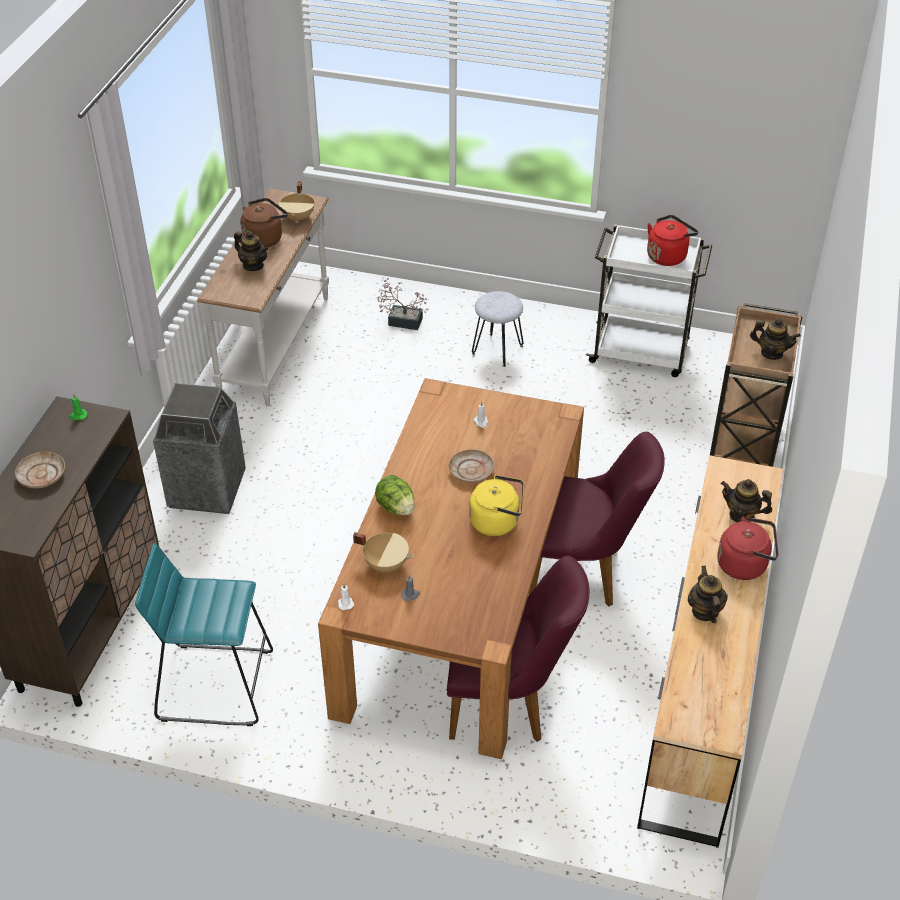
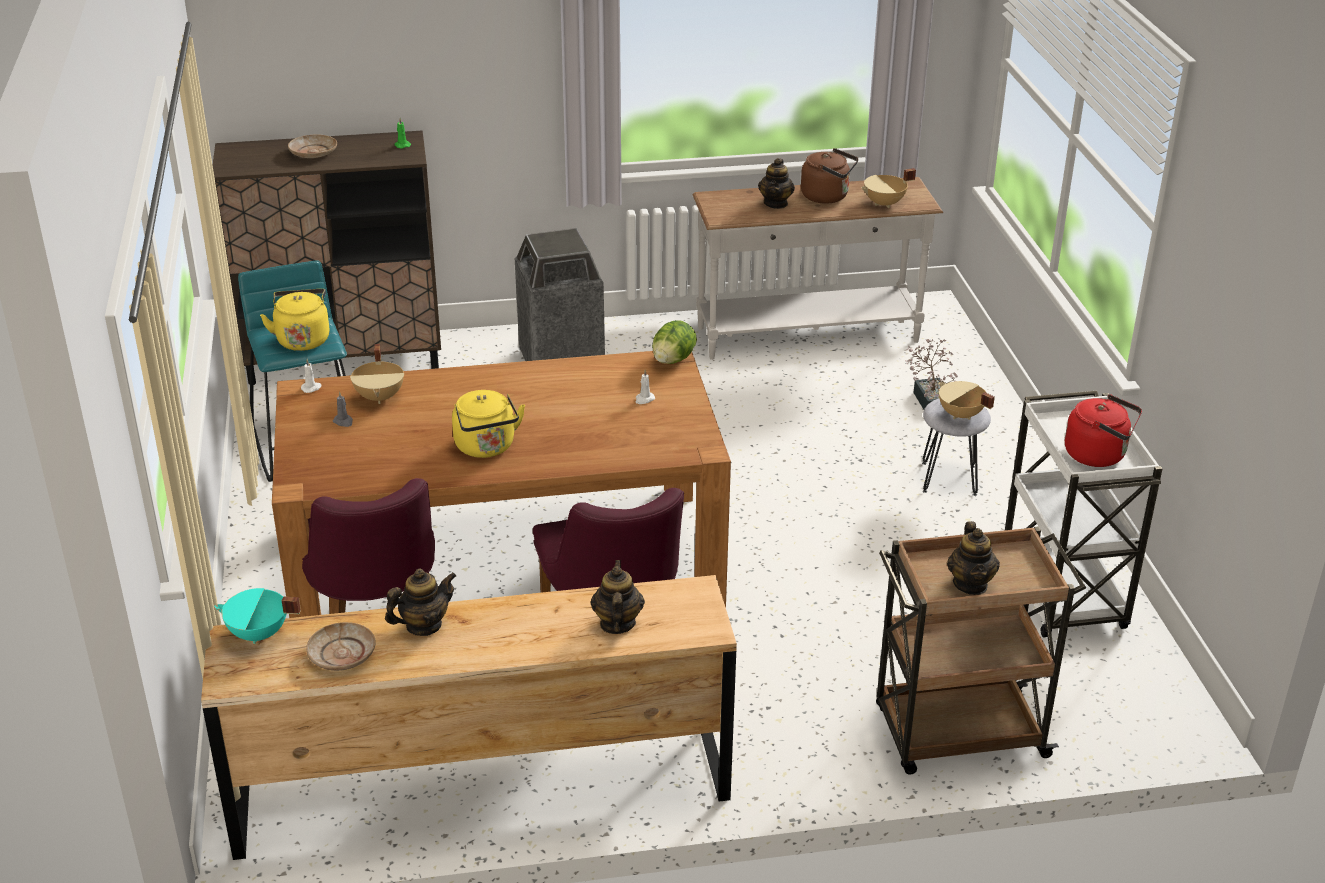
camera: 65 degrees right, 10 degrees down
lettuce [375,475,415,515] -> lettuce moved to [652,320,697,364]
beige plate [448,449,494,483] -> beige plate moved to [306,622,376,671]
red kettle [717,517,778,580] -> none
none -> turquoise cooking pot [214,588,301,644]
none -> yellow kettle [260,289,330,351]
none -> beige cooking pot [939,381,995,420]

